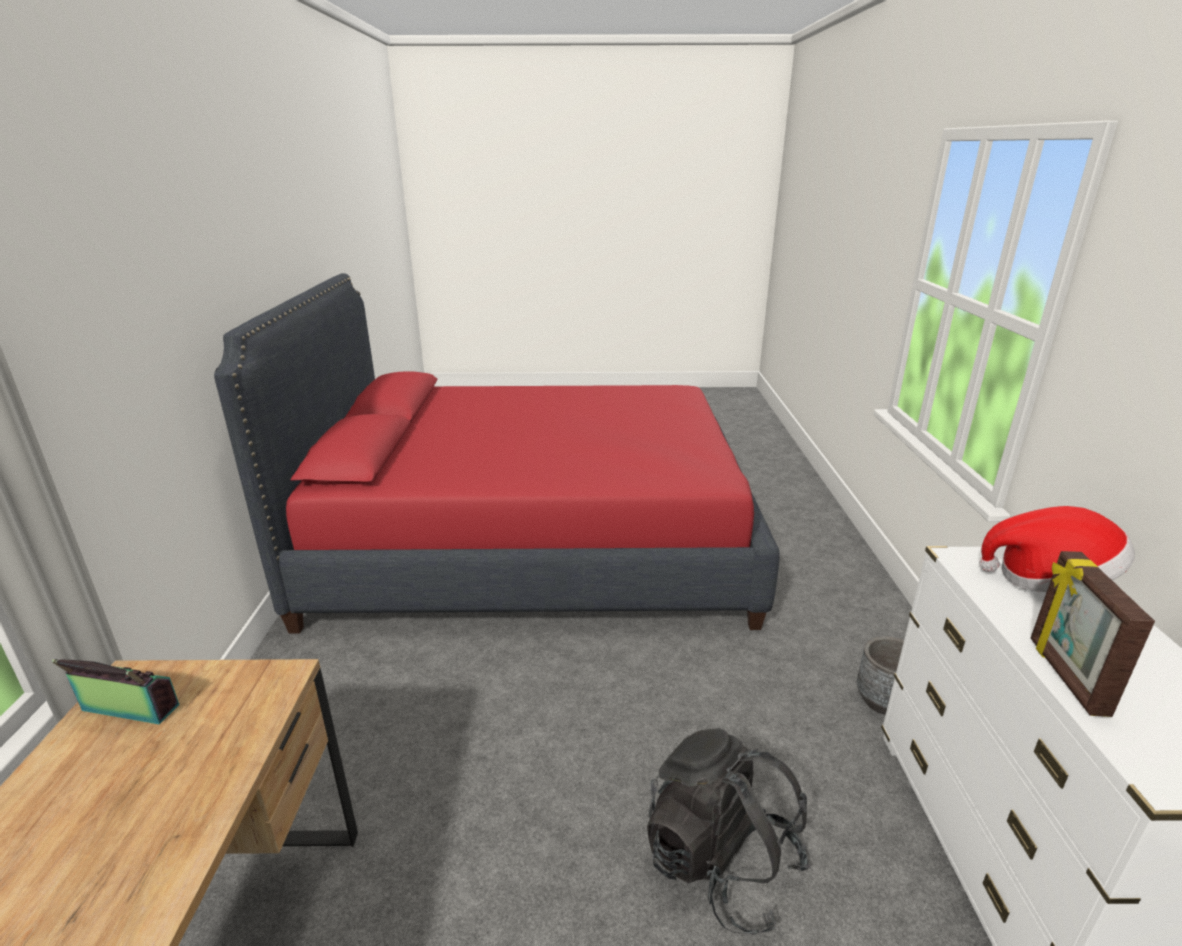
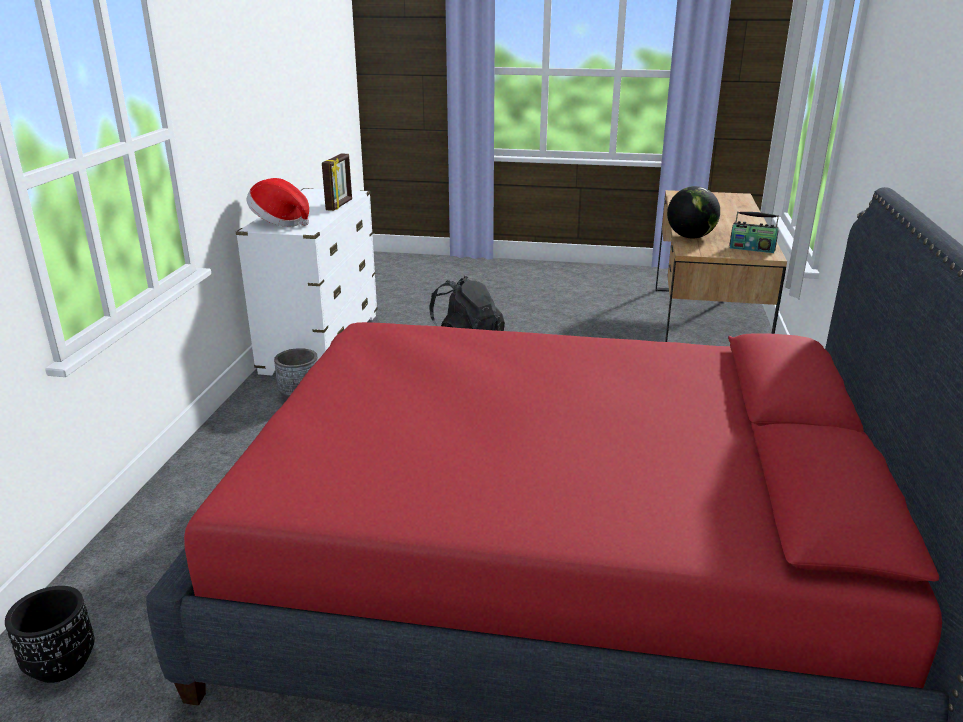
camera: 170 degrees left, 0 degrees up
none -> black planter [5,586,95,683]
none -> globe [667,186,720,238]

